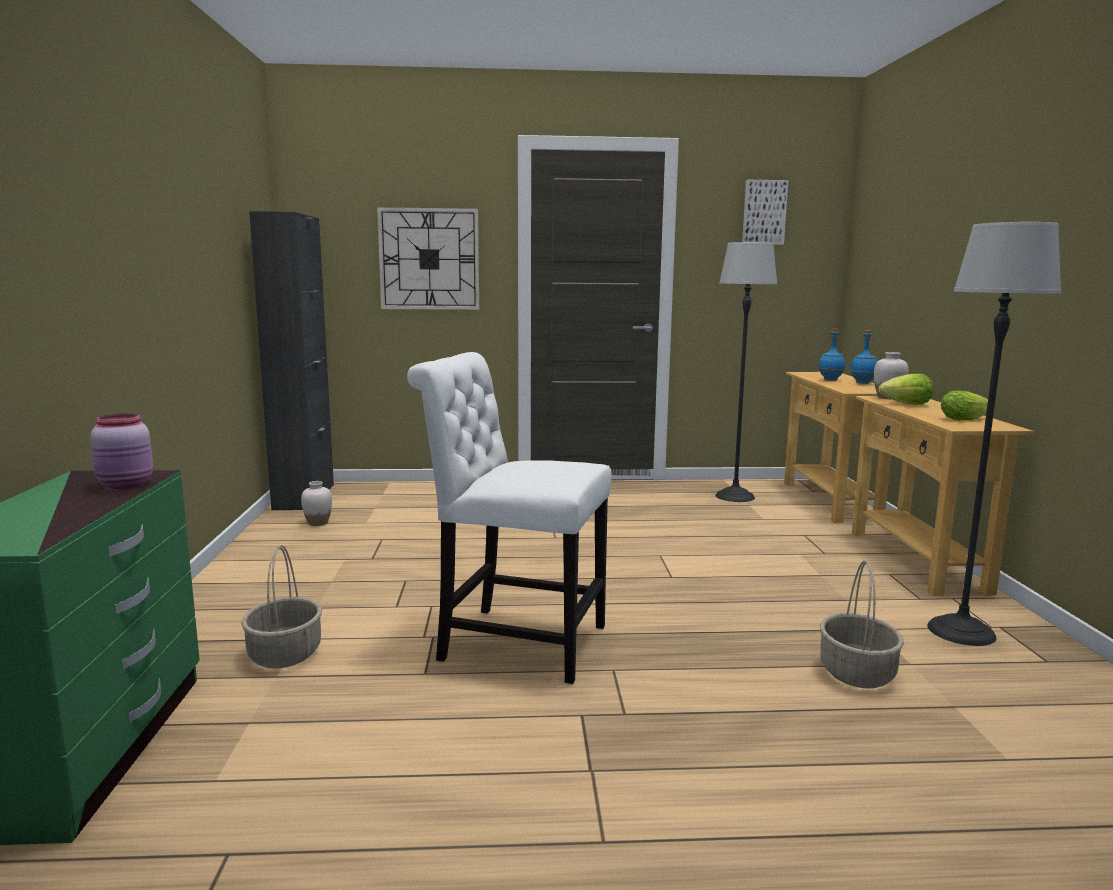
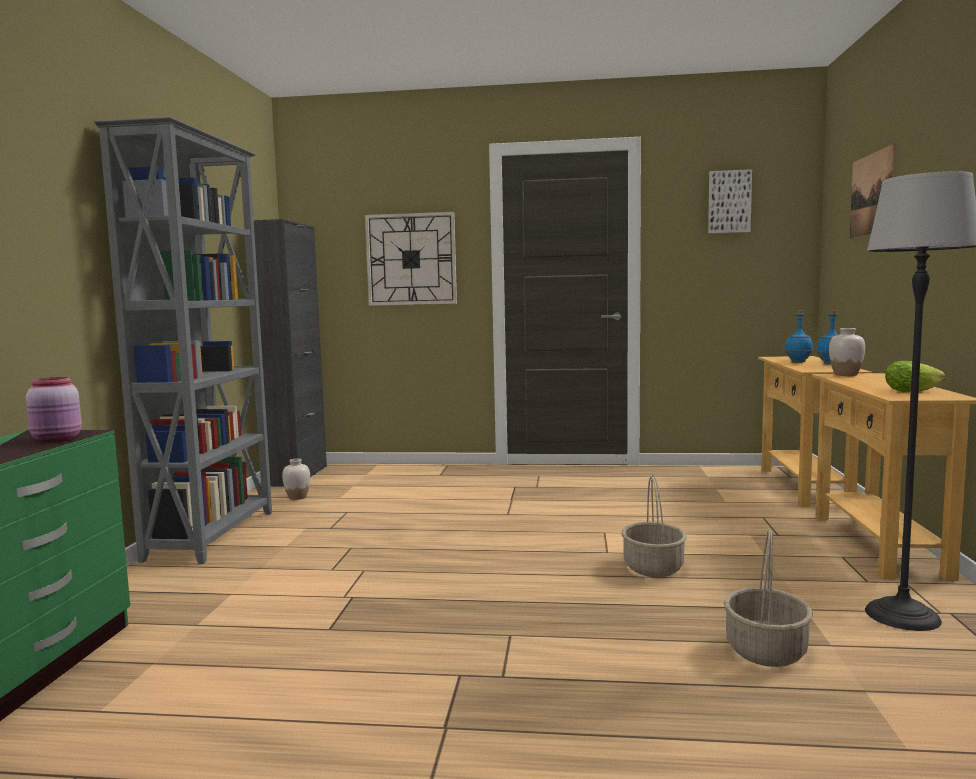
camera: 10 degrees right, 5 degrees down
basket [241,545,322,669] -> basket moved to [622,475,687,577]
white chair [407,352,612,684] -> none
floor lamp [716,242,777,502] -> none
lettuce [879,374,934,405] -> none
none -> grey bookcase [94,117,272,564]
none -> picture [850,144,895,238]

